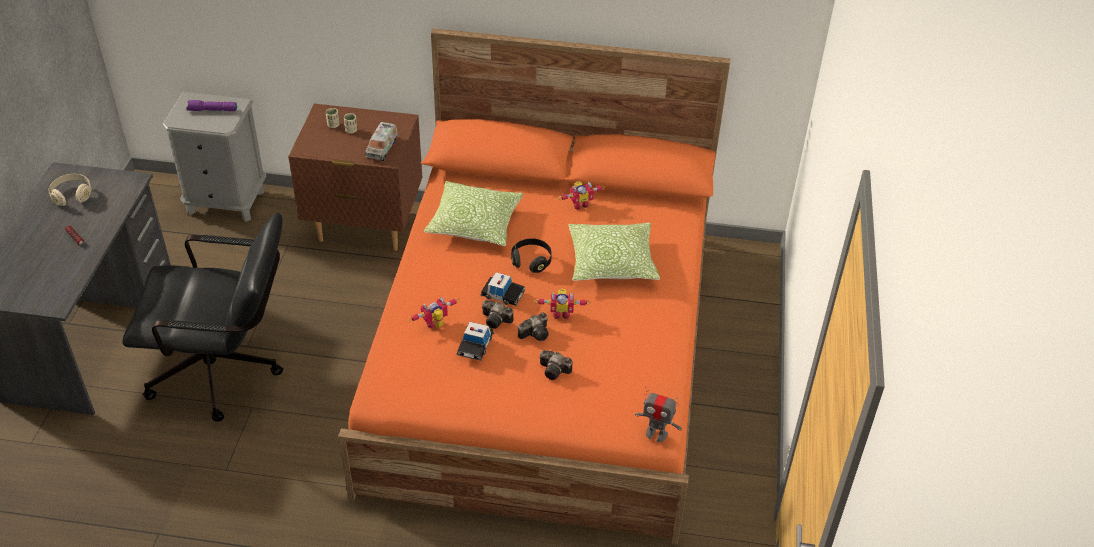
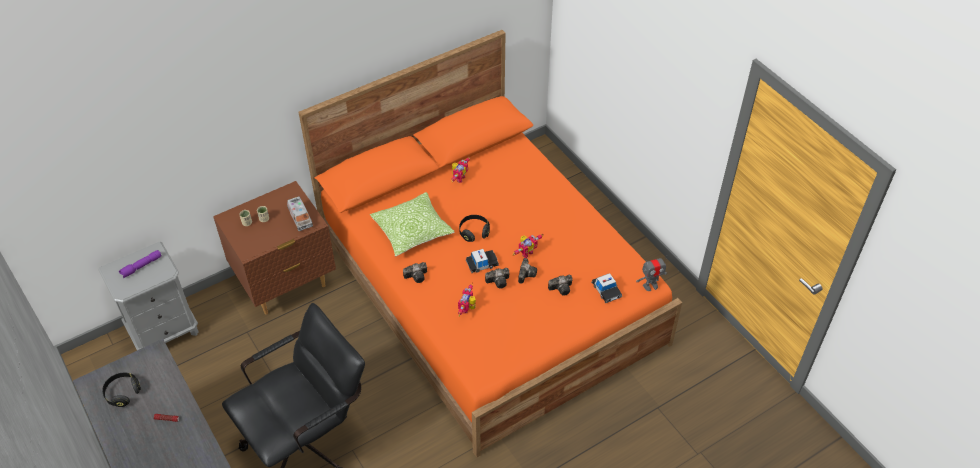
camera: 40 degrees left, 5 degrees up
beige headphones [48,174,92,206] -> black headphones [102,373,141,407]
toy car [456,322,495,361] -> toy car moved to [591,273,623,303]
pillow [569,223,660,281] -> none
none -> camera [403,262,427,283]

